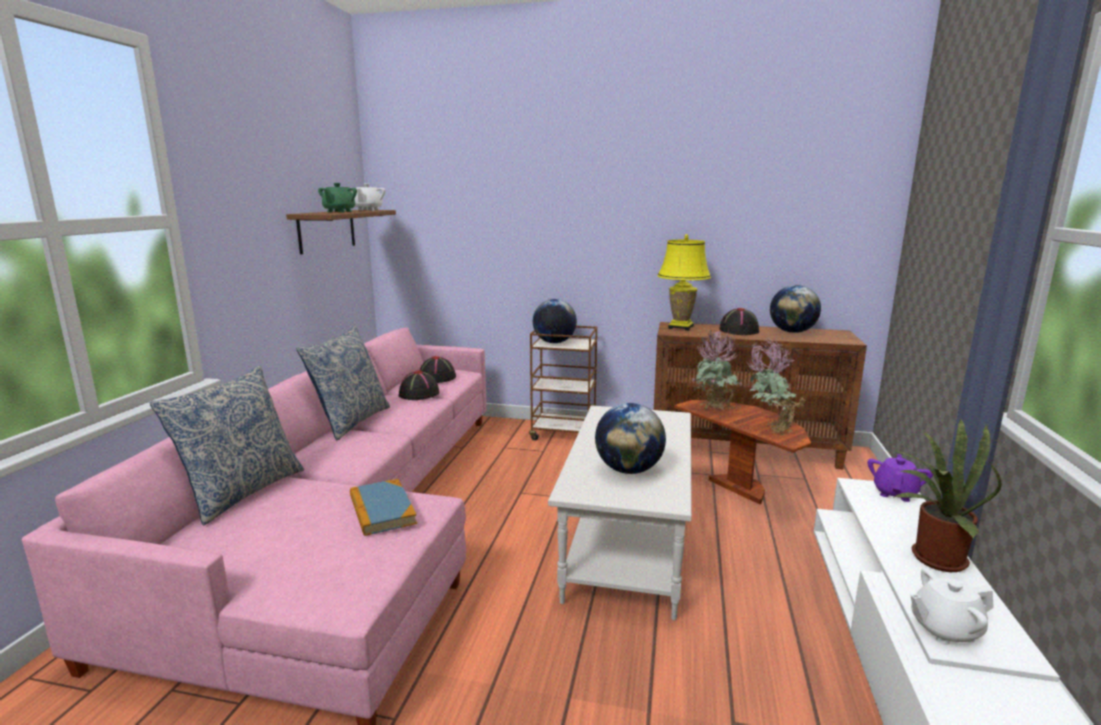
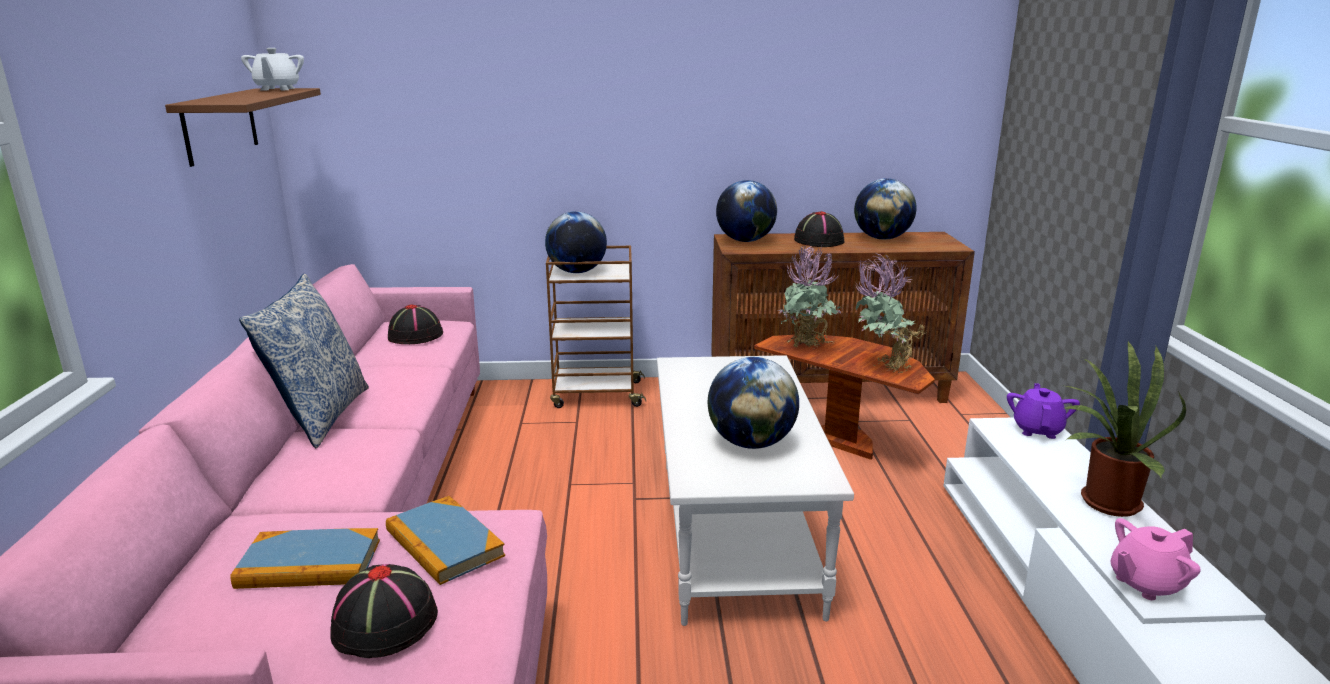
camera: 15 degrees left, 5 degrees up
pillow [150,366,304,525] -> none
green teapot [318,183,357,212] -> none
black hat [399,371,440,400] -> black hat moved to [330,564,438,658]
yellow table lamp [657,234,711,331] -> globe [716,180,777,242]
white teapot [911,568,994,645] -> pink teapot [1110,518,1201,600]
none -> book [230,528,380,589]

